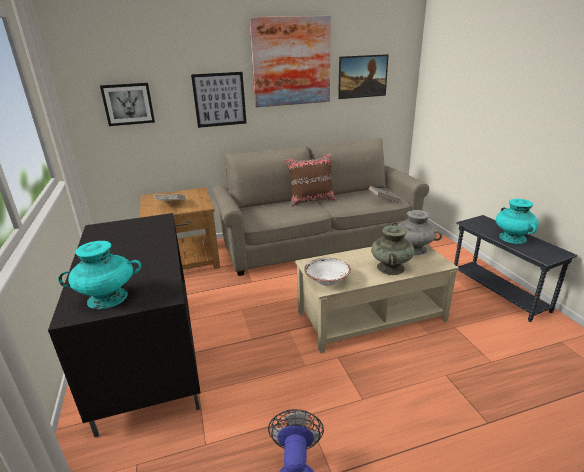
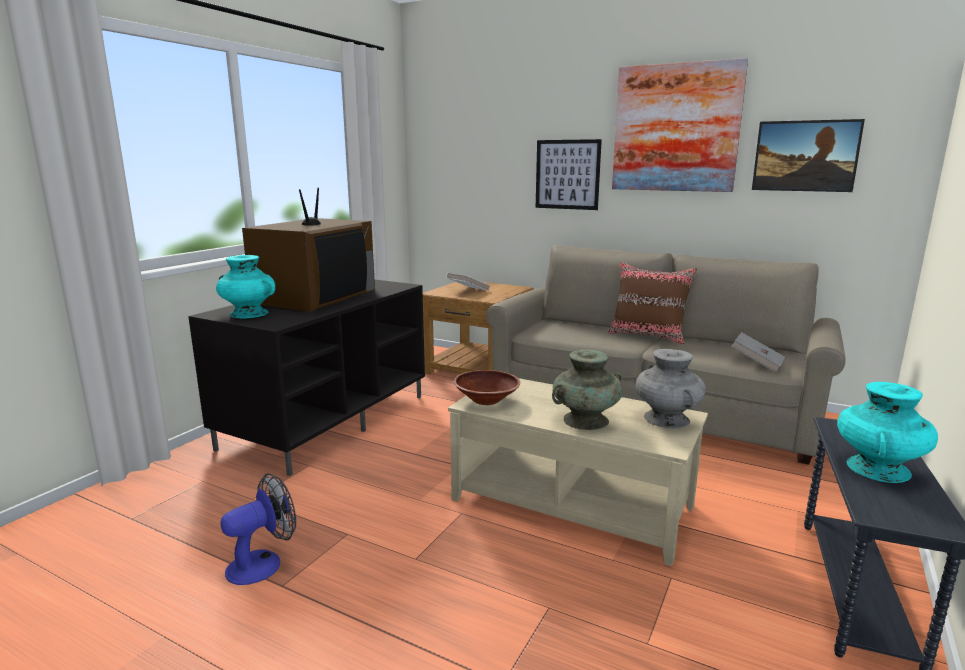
camera: 45 degrees right, 10 degrees down
picture [100,83,155,126] -> none
white bowl [304,258,351,286] -> brown bowl [453,370,520,405]
none -> television [242,188,375,312]

